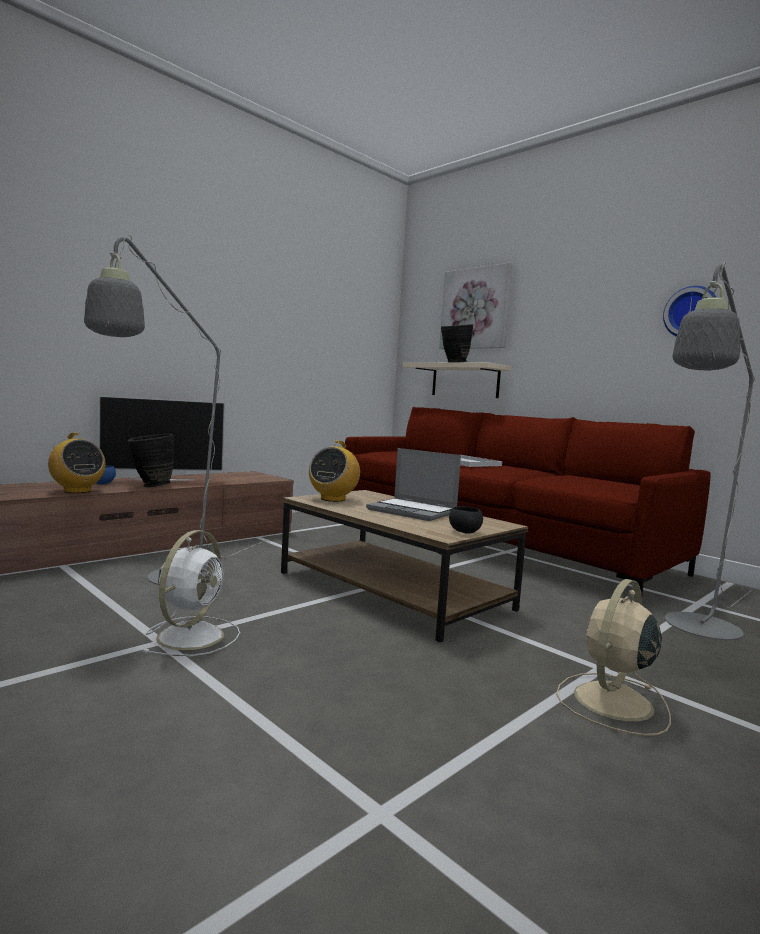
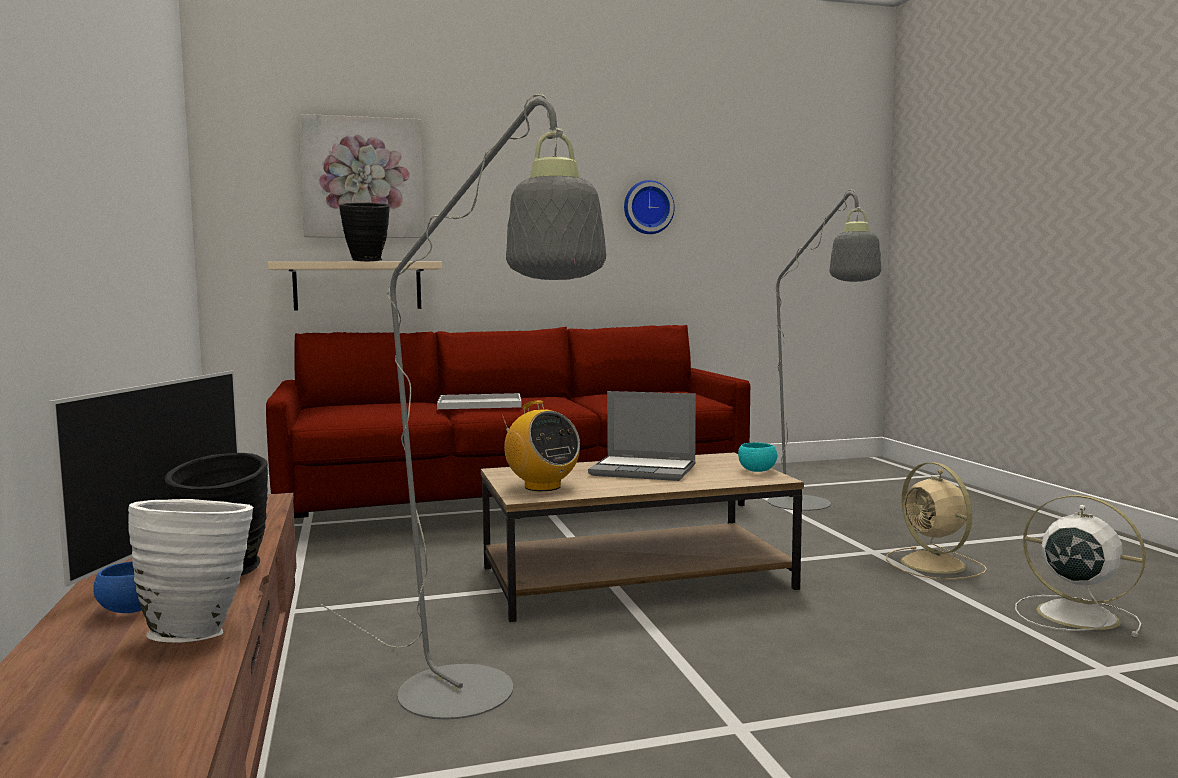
camera: 60 degrees left, 0 degrees up
radio [48,433,106,493] -> white vase [128,499,253,643]
white fan [142,530,240,656] -> white fan moved to [1015,495,1146,637]
laptop [366,448,461,521] -> laptop turned 45 degrees clockwise [588,391,696,481]
black bowl [449,506,483,534] -> turquoise bowl [738,442,777,472]

